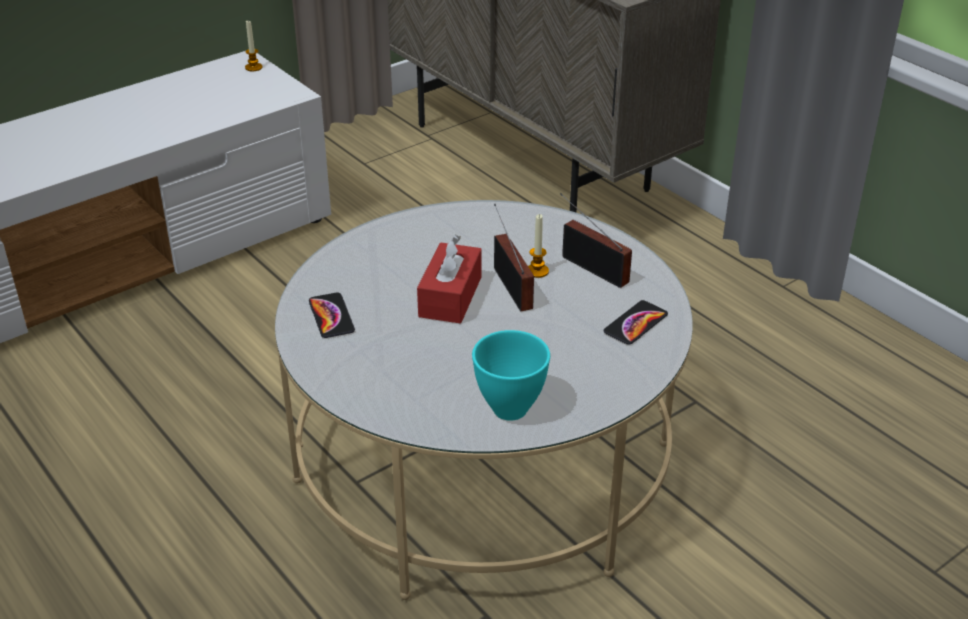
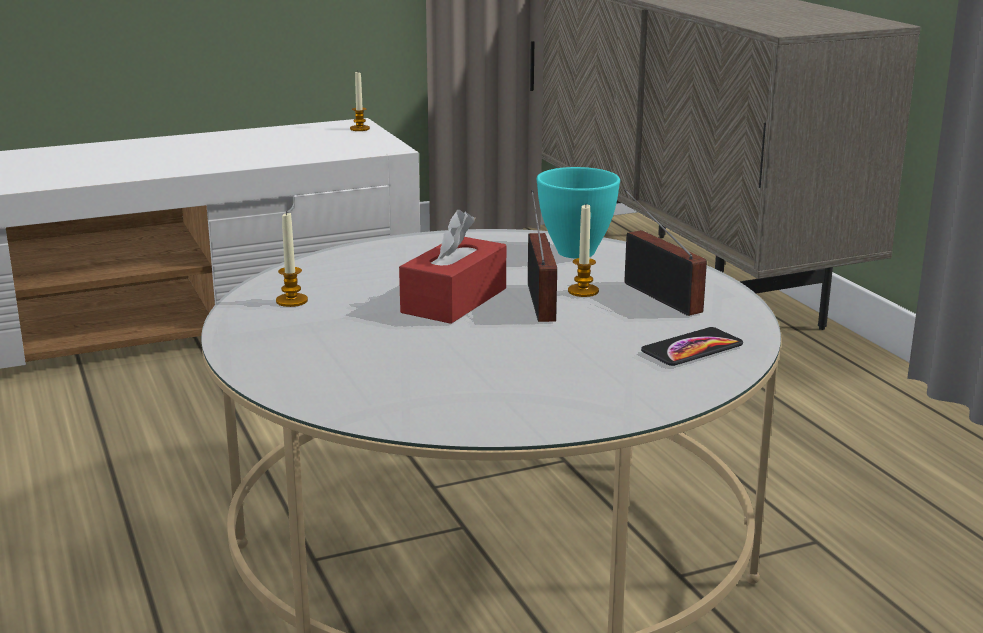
camera: 15 degrees right, 15 degrees down
phone [309,292,355,338] -> candle [276,211,308,307]
turquoise bowl [472,330,550,421] -> turquoise bowl moved to [537,167,620,259]

